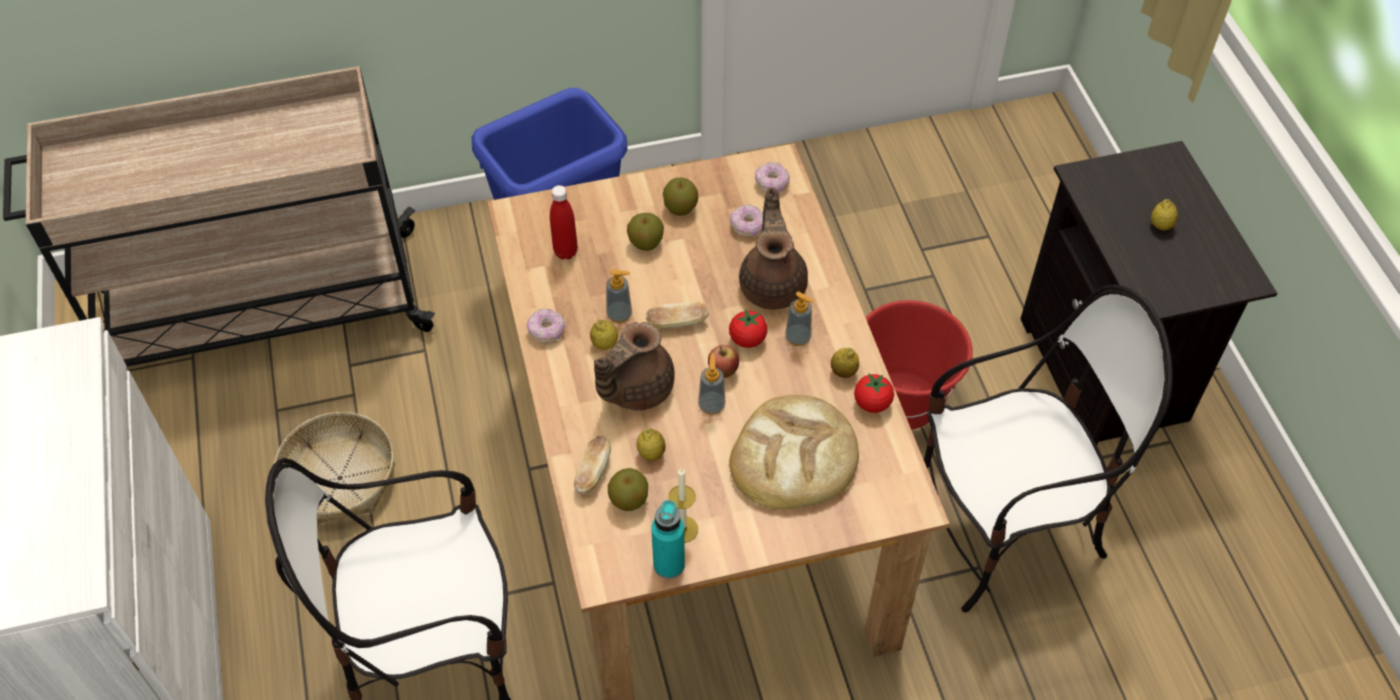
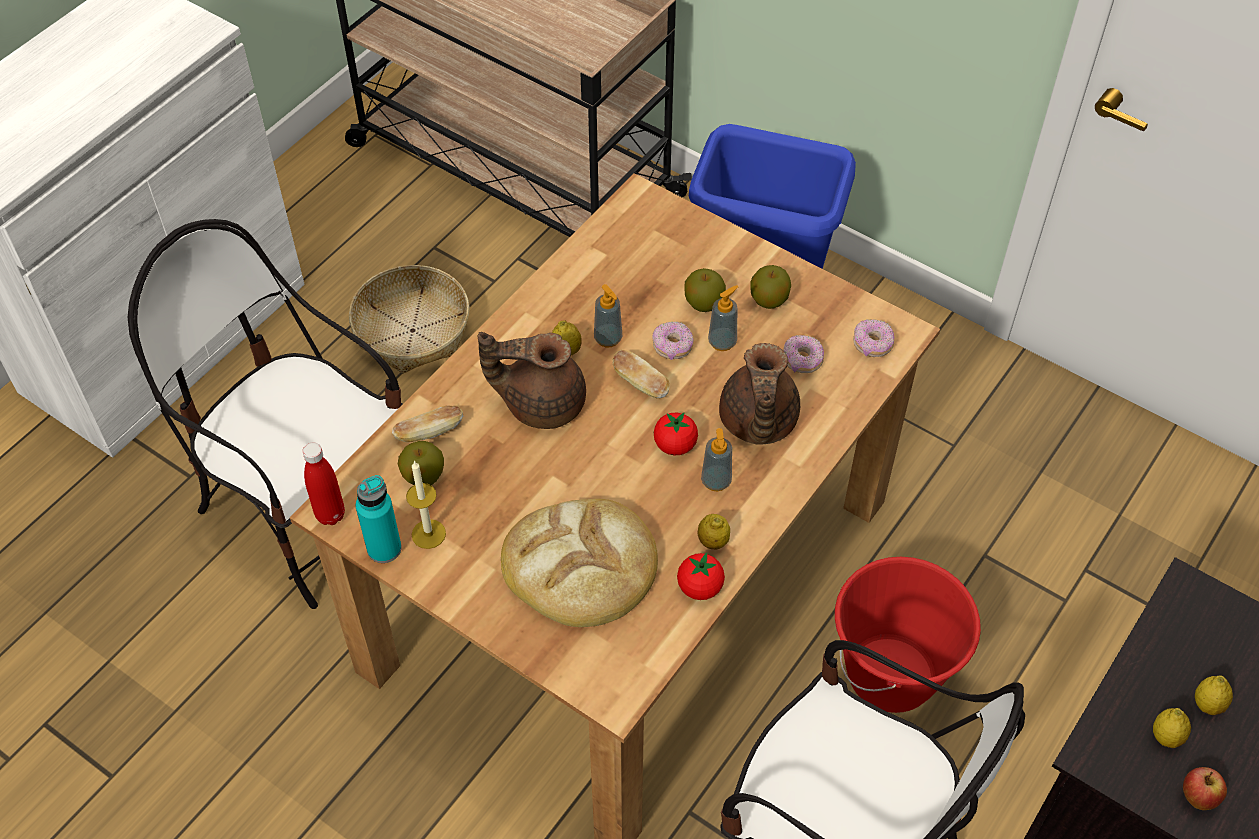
camera: 50 degrees right, 0 degrees up
donut [527,308,565,343] -> donut moved to [652,321,694,360]
red bottle [550,185,578,260] -> red bottle moved to [303,442,345,525]
lemon [637,428,666,461] -> lemon moved to [1153,708,1191,748]
soap dispenser [698,353,726,415] -> soap dispenser moved to [708,285,738,351]
apple [708,345,739,378] -> apple moved to [1183,767,1227,810]
brown teapot [739,187,808,310] -> brown teapot turned 135 degrees clockwise [719,343,800,445]

